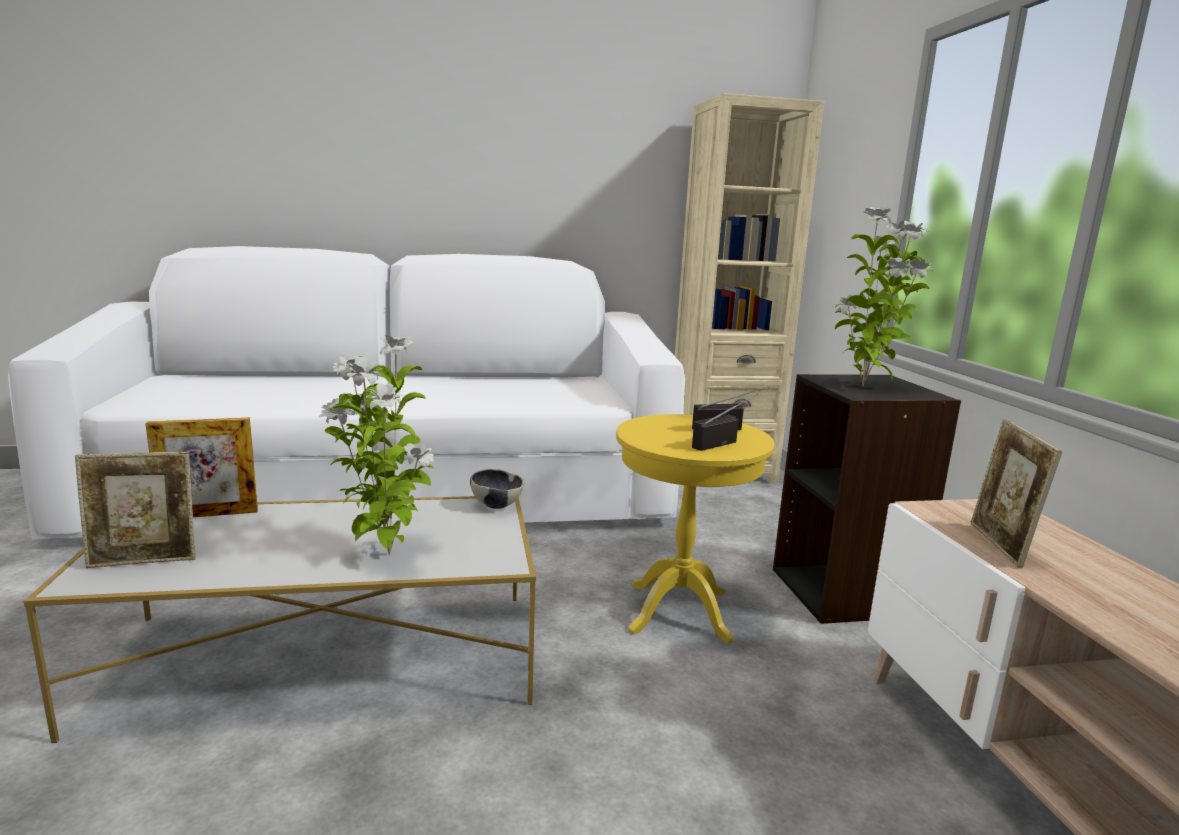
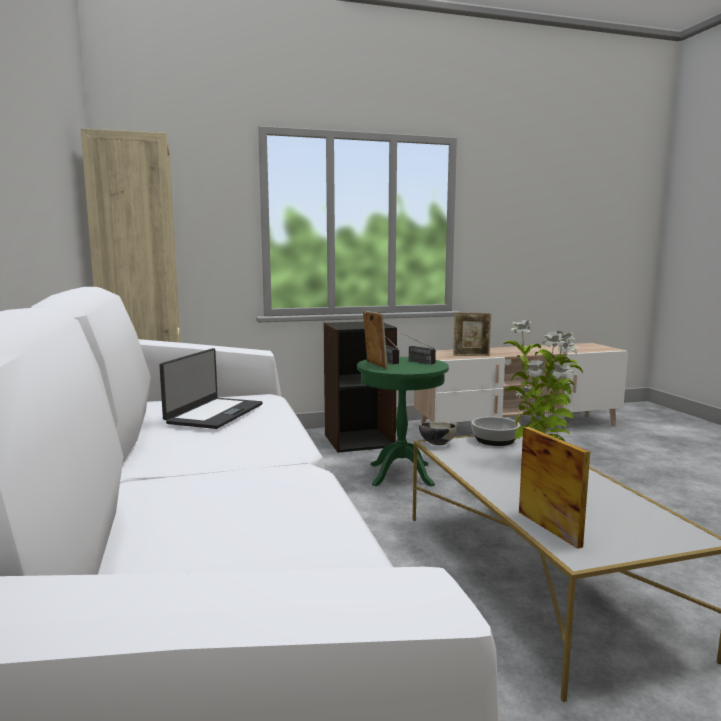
camera: 95 degrees left, 5 degrees down
picture frame [75,452,196,568] -> picture frame moved to [363,311,388,369]
yellow side table [616,414,775,644] -> green side table [357,357,449,486]
potted plant [835,206,933,386] -> none
none -> laptop [159,348,263,429]
none -> bowl [471,417,520,446]

